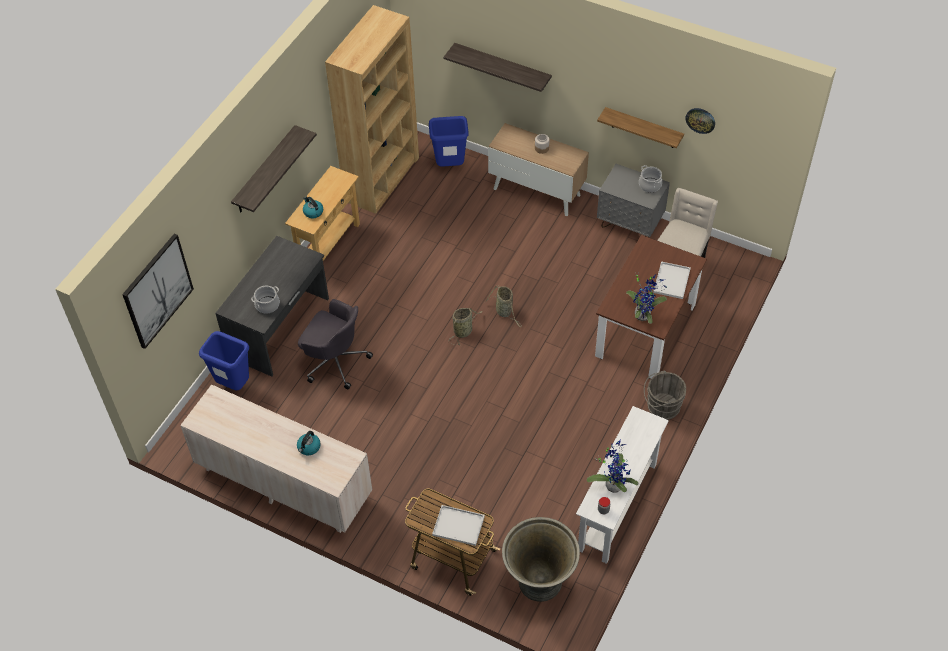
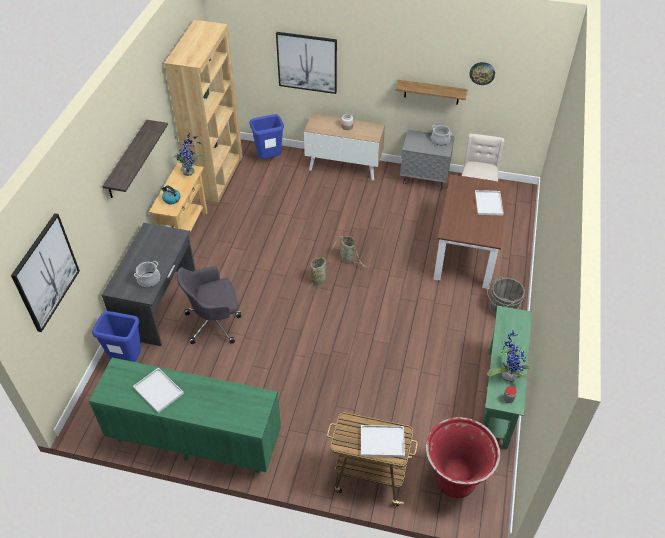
camera: 15 degrees left, 5 degrees down
beige dresser [180,384,372,533] -> green dresser [89,358,281,474]
kettle [297,431,321,455] -> none
grey office chair [298,299,373,389] -> grey office chair turned 150 degrees clockwise [177,266,241,344]
shelf [444,43,552,92] -> picture [276,32,337,94]
grey planter [502,517,580,602] -> red planter [426,417,500,498]
white console table [576,406,669,564] -> green console table [483,305,532,450]
potted plant [626,274,667,324] -> potted plant moved to [173,133,204,176]
none -> white tray [133,368,184,413]

